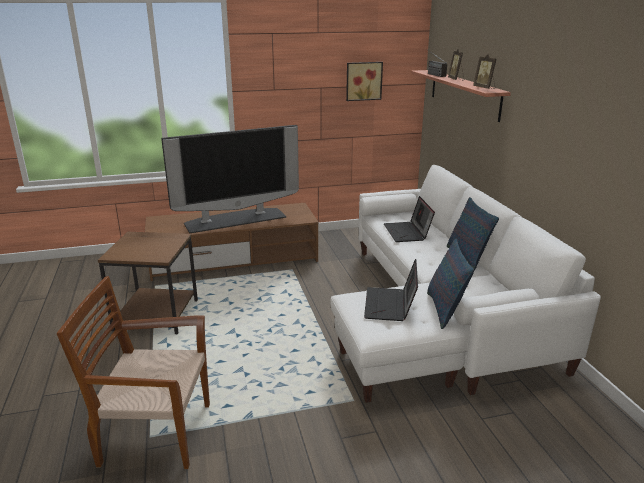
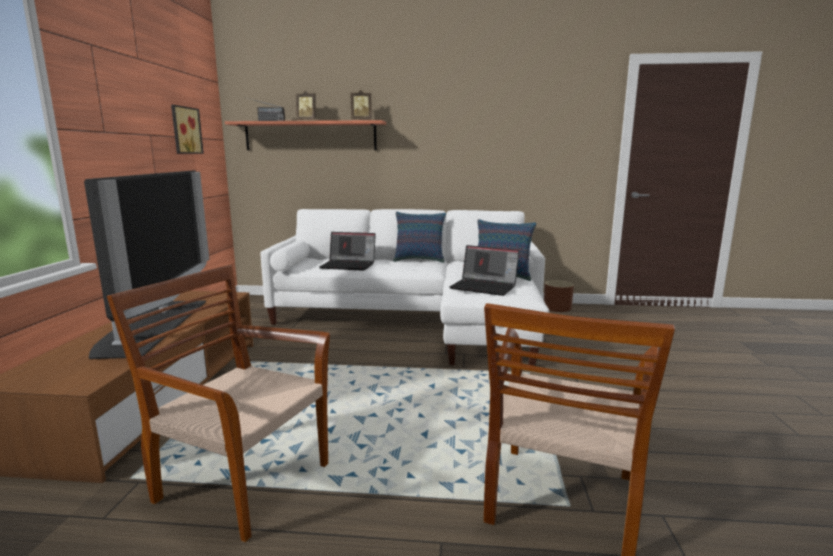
camera: 70 degrees left, 10 degrees down
brown side table [98,232,198,334] -> brown armchair [107,264,330,542]
none -> brown planter [544,280,574,312]

